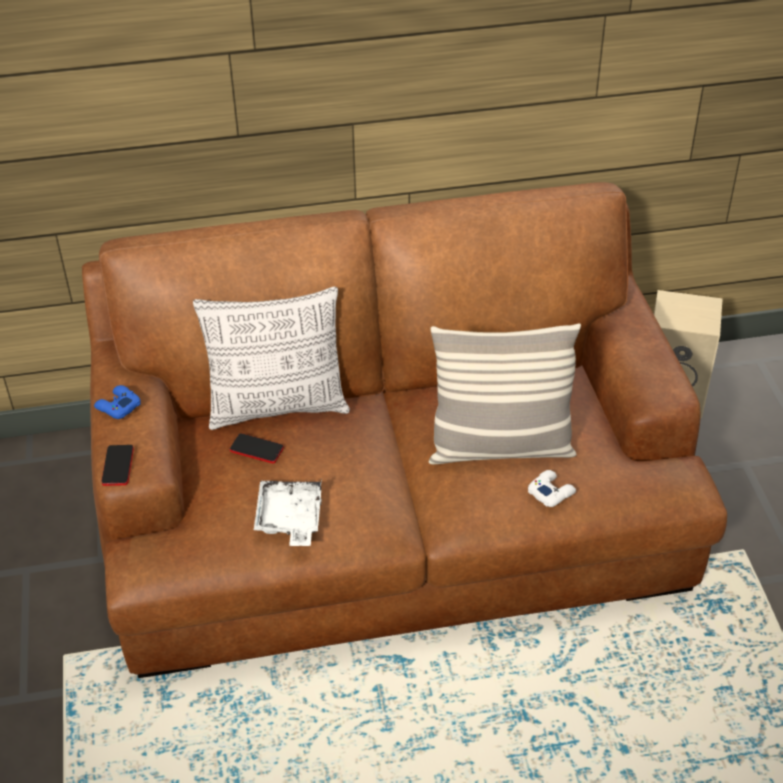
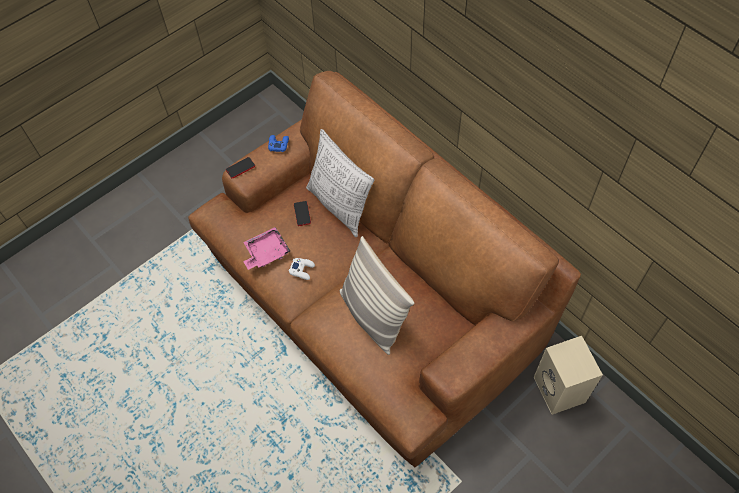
camera: 60 degrees right, 15 degrees up
white tray [254,478,322,546] -> pink tray [243,227,290,270]
white game controller [528,470,576,507] -> white game controller moved to [289,258,315,280]

